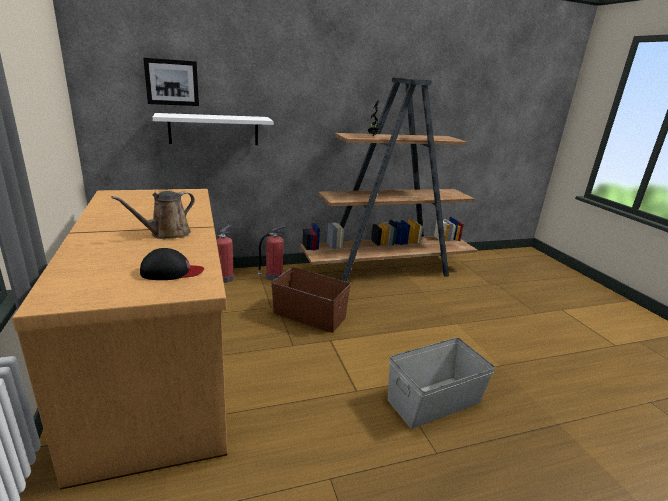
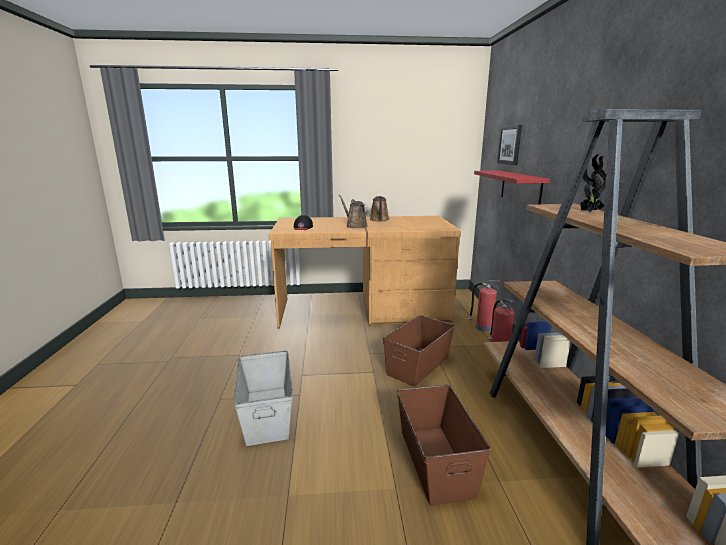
camera: 105 degrees right, 5 degrees down
white shelf [153,113,273,145] -> red shelf [474,171,550,204]
none -> brown watering can [370,196,389,221]
none -> brown storage box [397,385,491,506]

